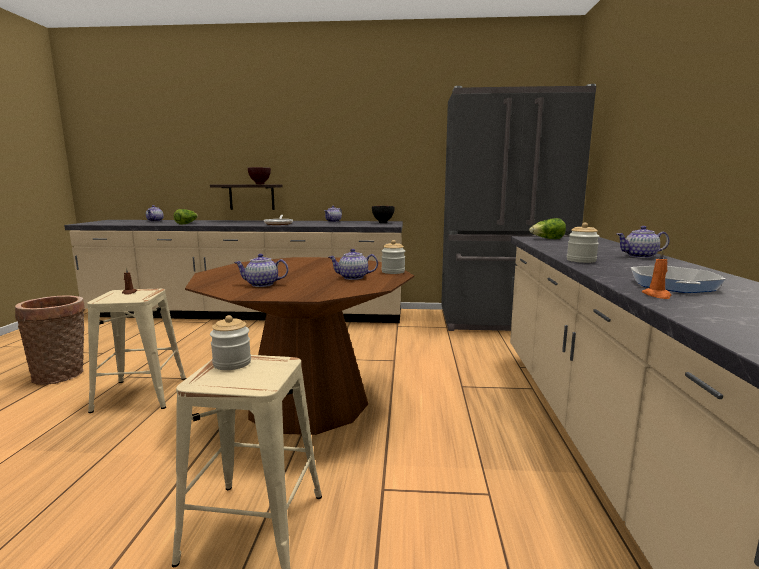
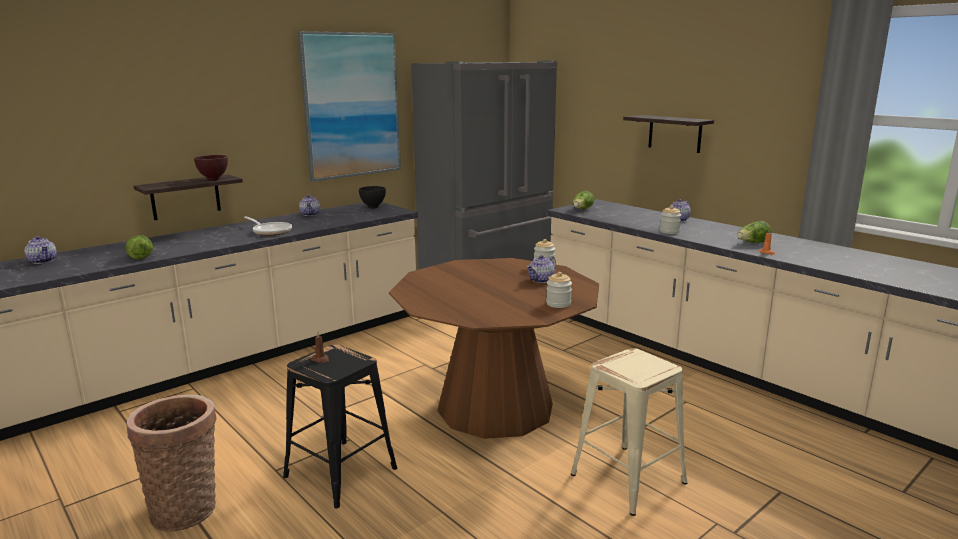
camera: 45 degrees left, 5 degrees up
beige stool [87,289,186,413] -> black stool [283,345,397,508]
jar [210,315,251,370] -> jar moved to [546,272,572,308]
teapot [234,254,288,287] -> none
frying pan [631,266,726,293] -> lettuce [737,221,772,243]
none -> picture [298,31,401,182]
none -> shelf [623,115,714,153]

